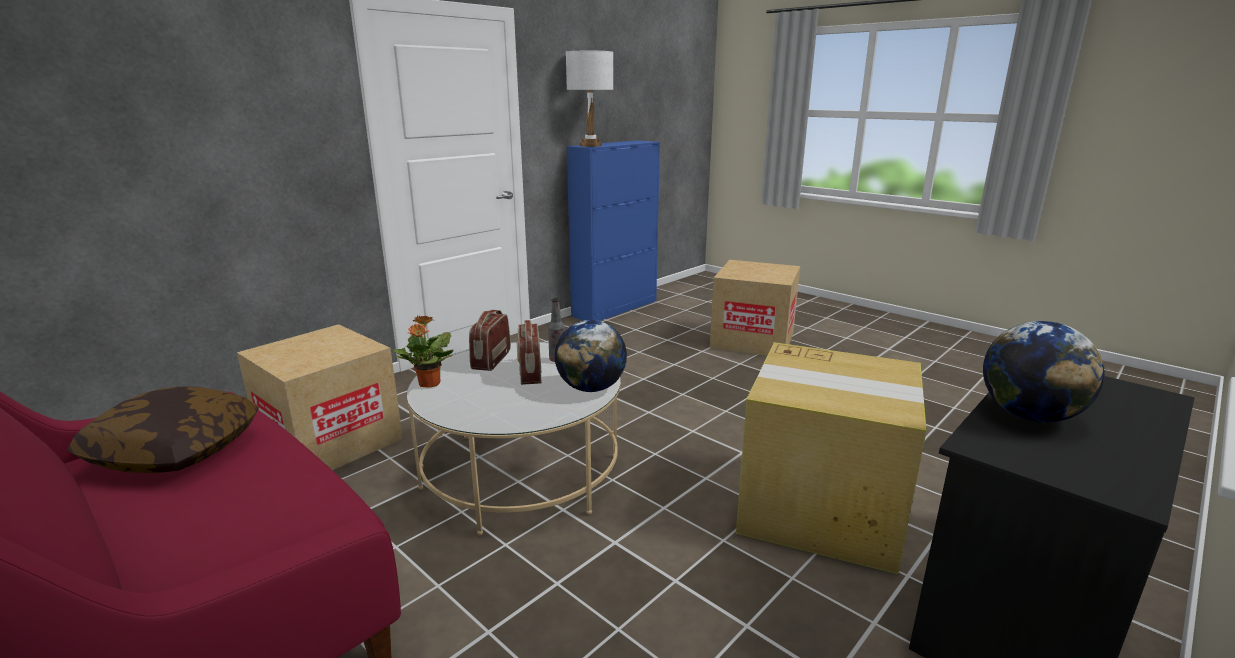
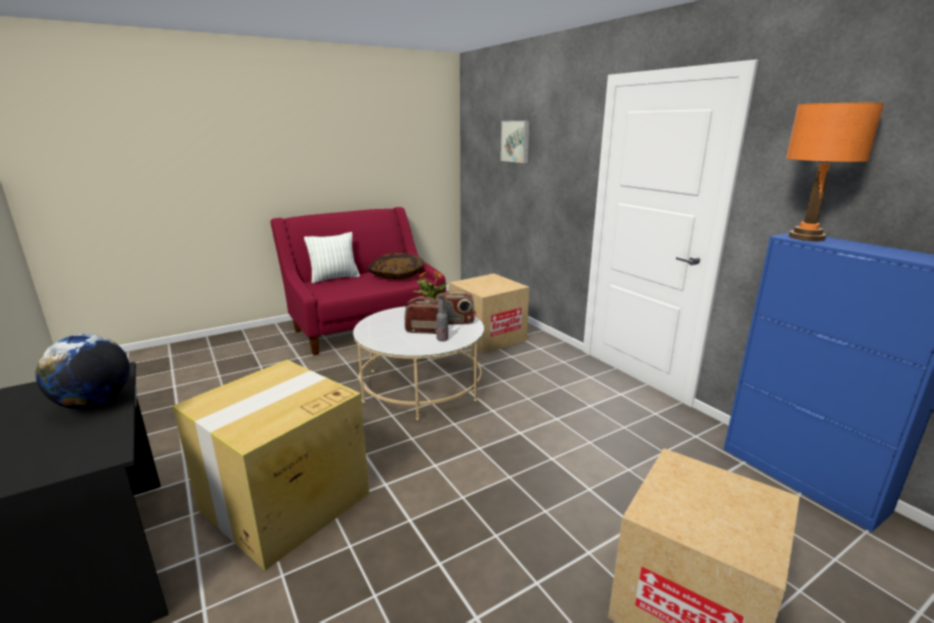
camera: 105 degrees right, 0 degrees up
radio [469,310,511,371] -> radio turned 150 degrees clockwise [435,290,475,325]
globe [555,320,627,392] -> none
white table lamp [566,51,613,147] -> orange table lamp [786,103,885,241]
none -> pillow [304,232,360,283]
none -> picture [501,121,529,163]

